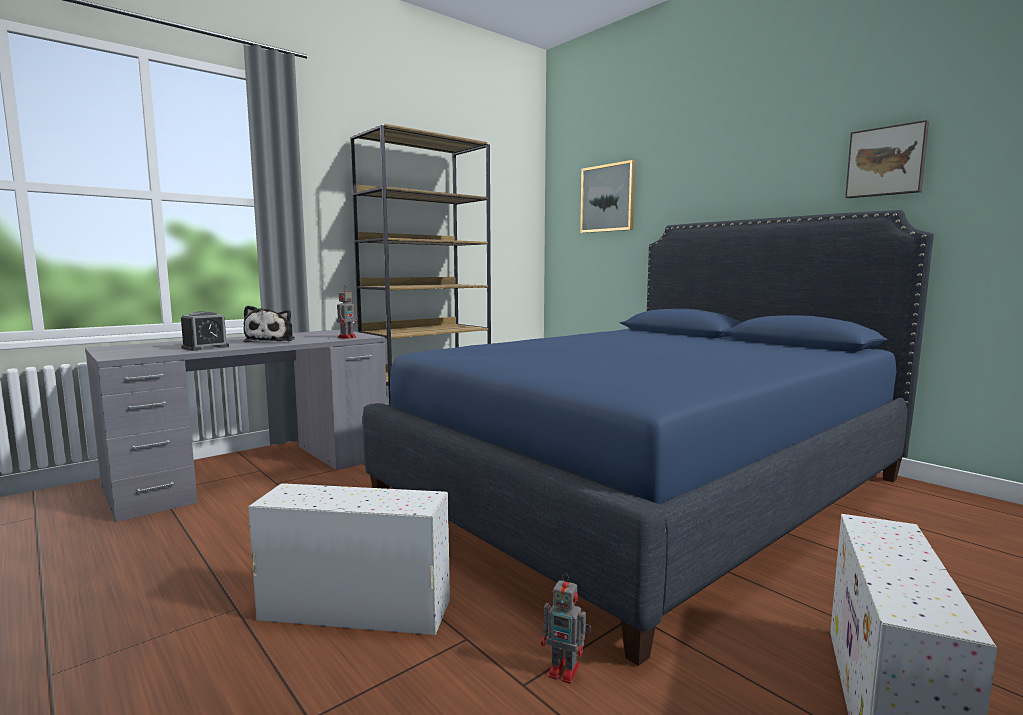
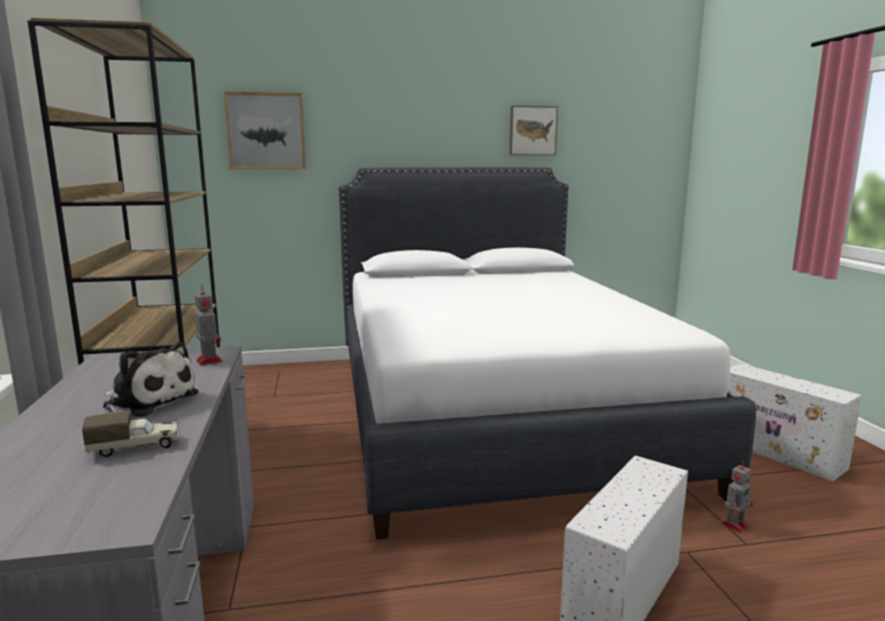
camera: 60 degrees left, 5 degrees up
alarm clock [181,311,229,351] -> toy truck [82,411,181,457]
blue bed [363,210,934,666] -> white bed [339,167,756,540]

